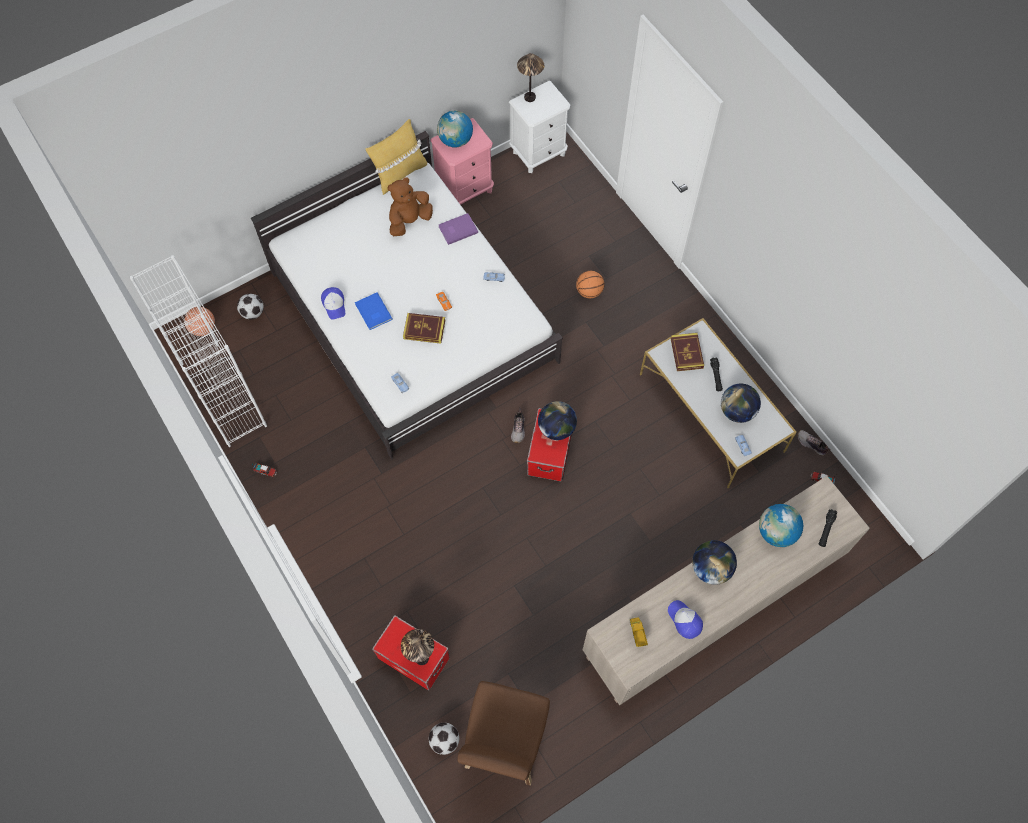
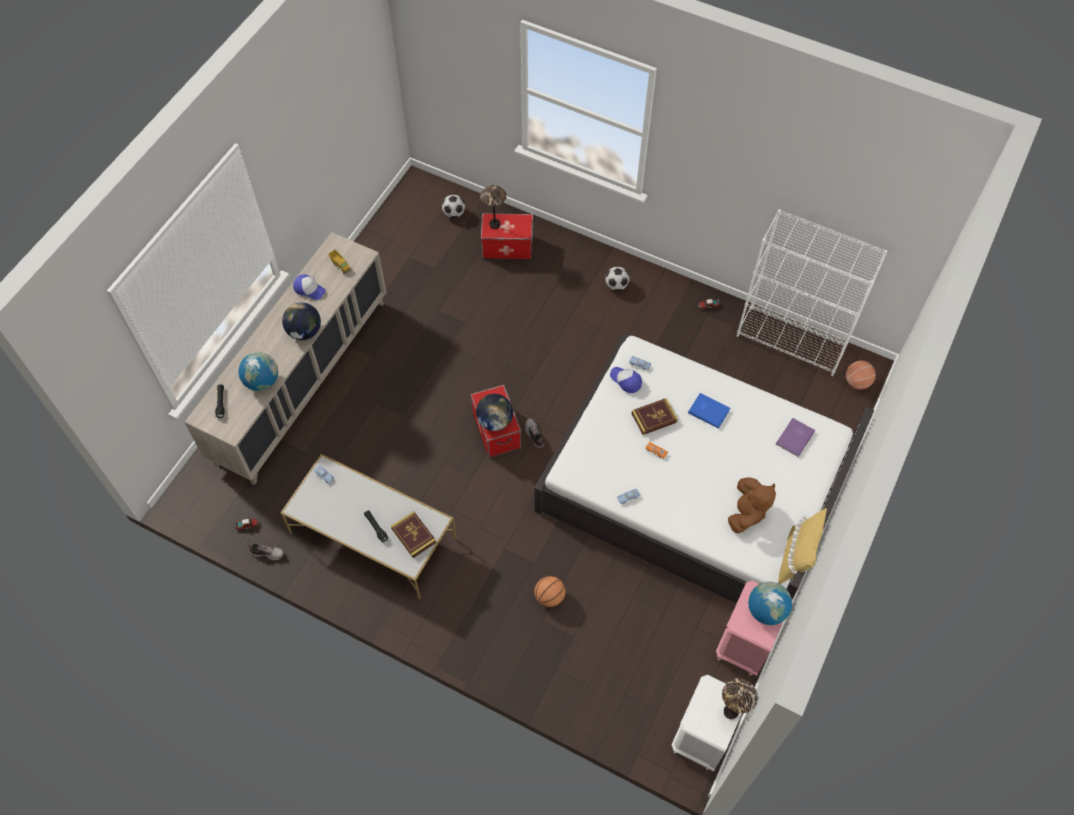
camera: 150 degrees right, 5 degrees down
football [237,294,264,320] -> football moved to [605,266,630,291]
cap [321,287,345,320] -> cap moved to [610,367,642,393]
purple book [439,213,478,245] -> purple book moved to [776,418,815,457]
brown stool [457,681,550,785] -> none
globe [721,384,761,423] -> none

